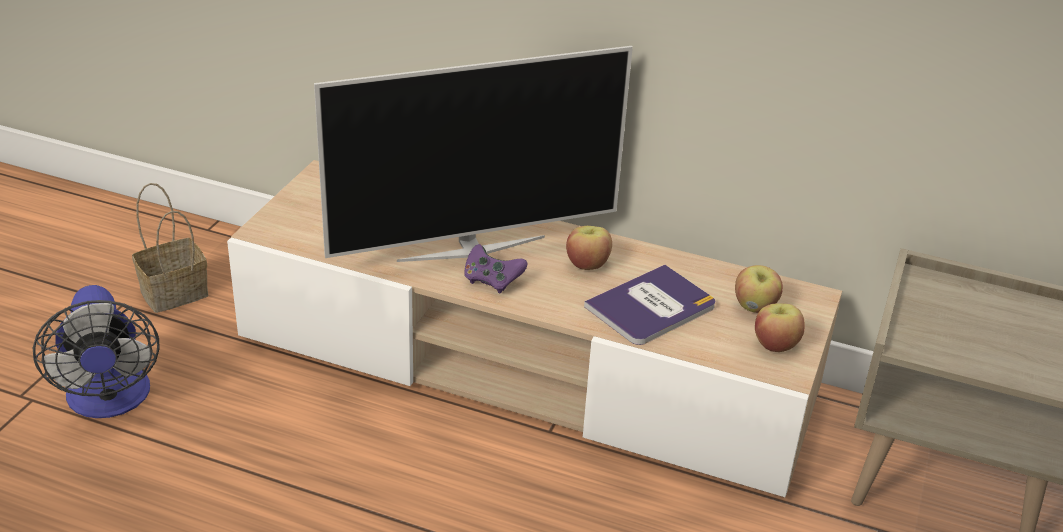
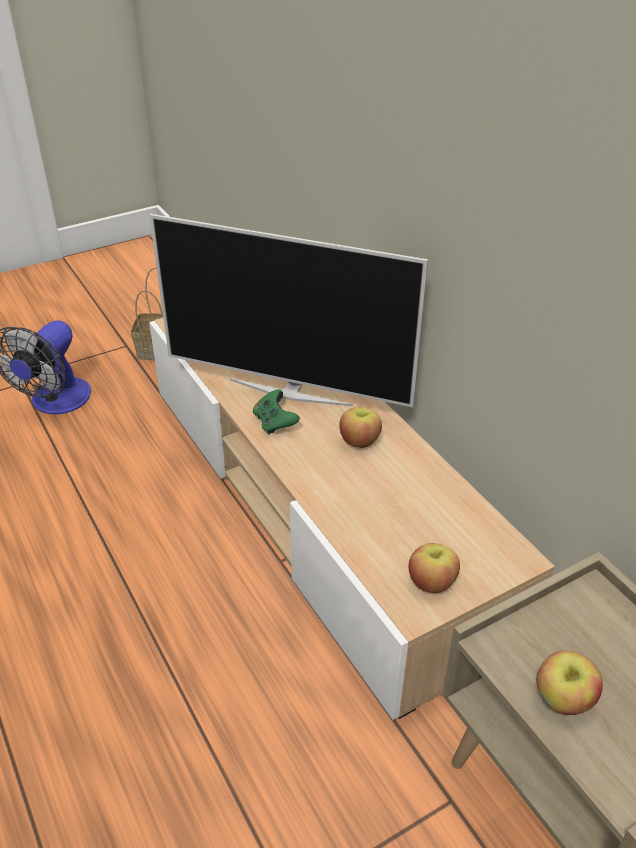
camera: 40 degrees right, 5 degrees up
purple game controller [464,244,527,294] -> green game controller [253,389,300,434]
book [584,265,715,345] -> none
apple [735,265,783,313] -> apple moved to [536,651,603,715]

